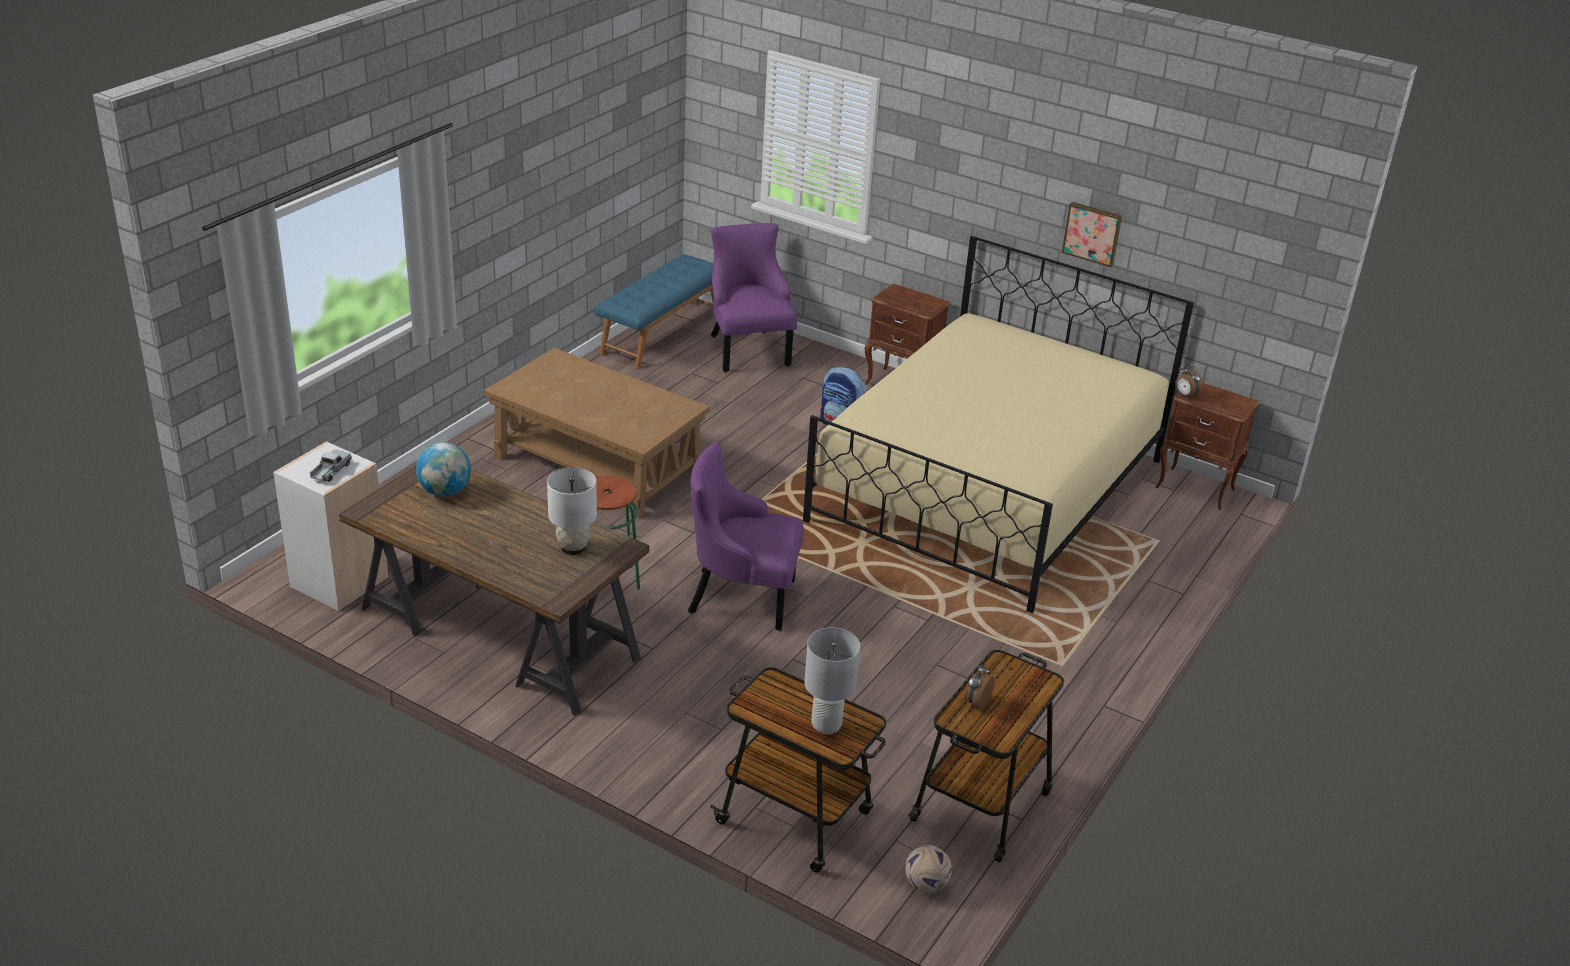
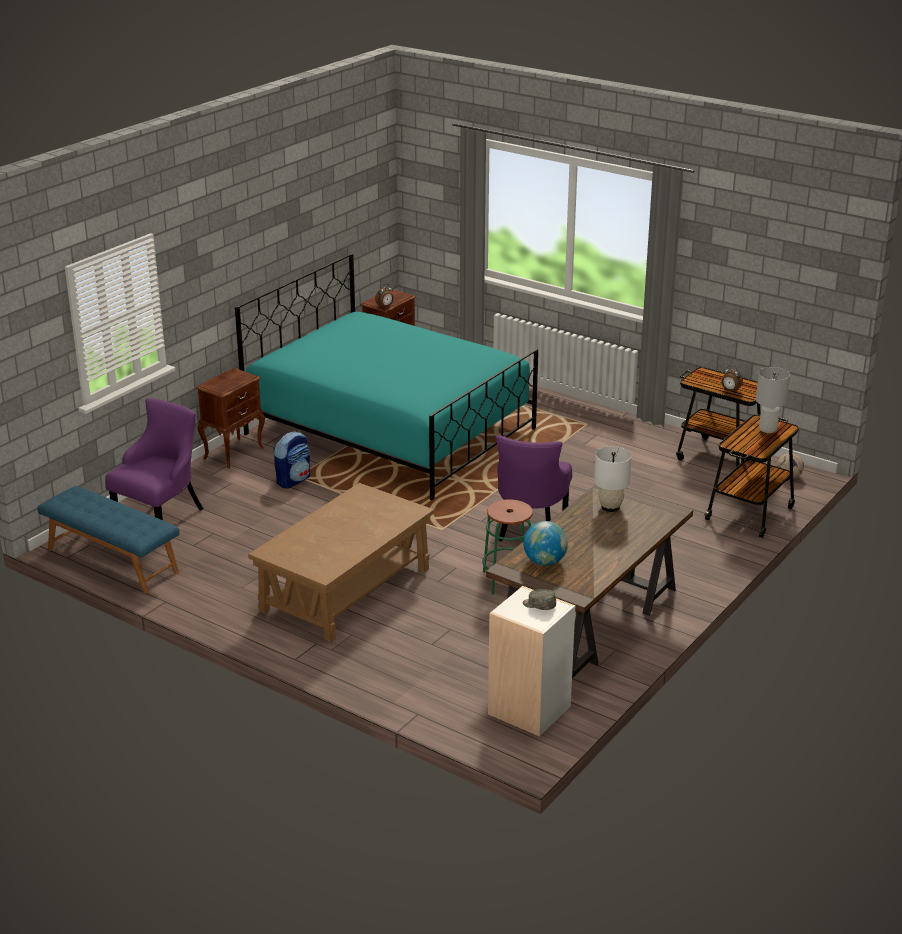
camera: 85 degrees left, 5 degrees down
toy truck [310,449,352,482] -> grey cap [523,589,556,610]
purple chair [711,223,797,372] -> purple chair turned 135 degrees clockwise [105,398,204,520]
beige bed [803,236,1194,613] -> turquoise bed [235,253,538,500]
picture [1062,202,1122,267] -> none

